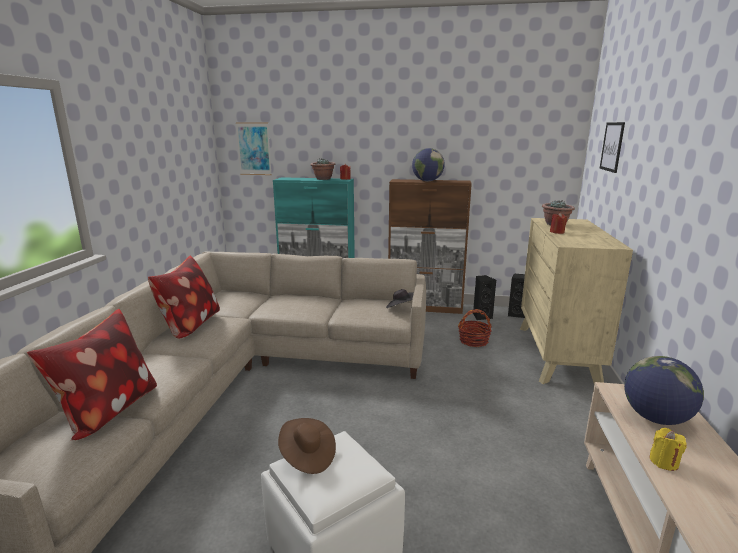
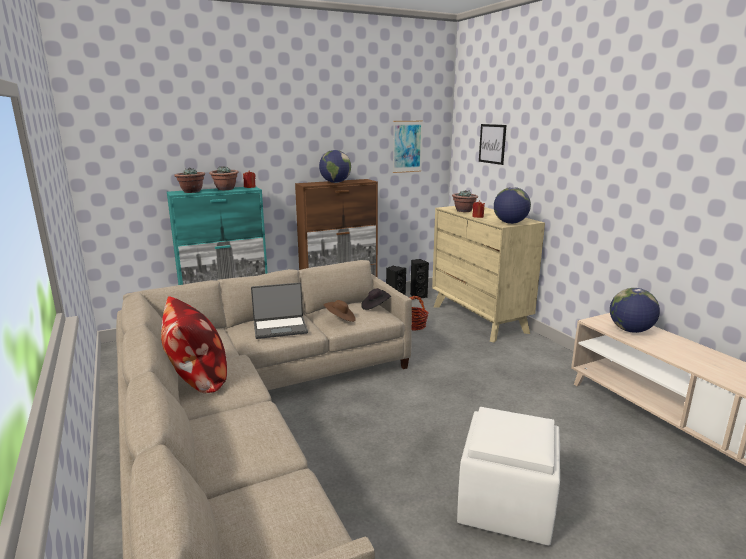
camera: 35 degrees left, 0 degrees up
pillow [27,309,157,440] -> none
picture [236,122,272,175] -> picture moved to [393,121,423,173]
brown hat [278,418,336,474] -> brown hat moved to [324,300,356,322]
yellow candle [649,428,687,471] -> none
none -> potted plant [174,167,205,193]
none -> laptop [251,283,308,339]
none -> globe [494,187,531,224]

